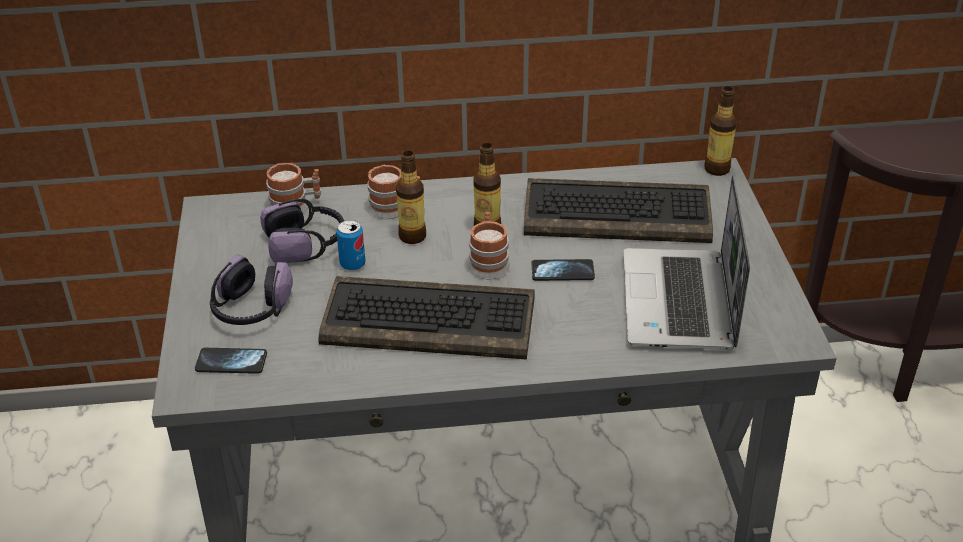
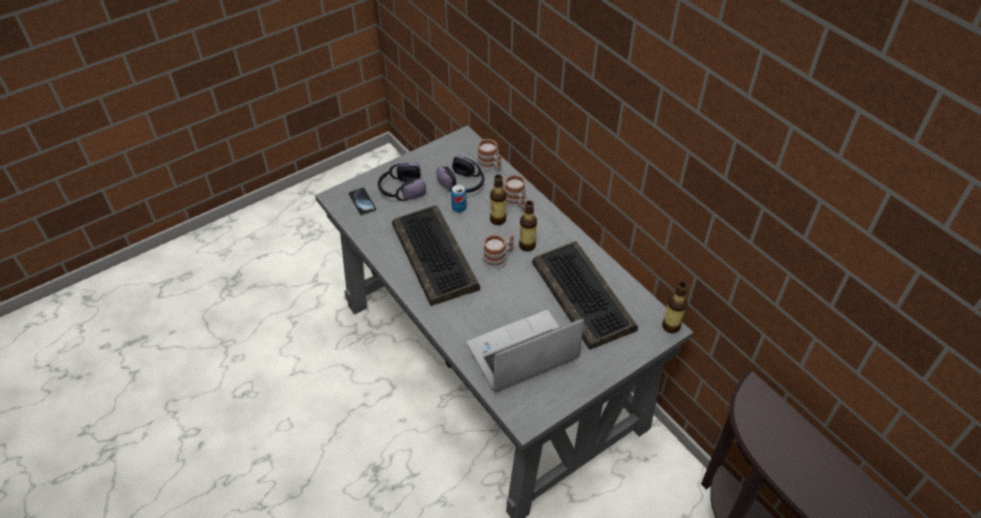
camera: 60 degrees right, 10 degrees up
phone [532,259,595,281] -> none

